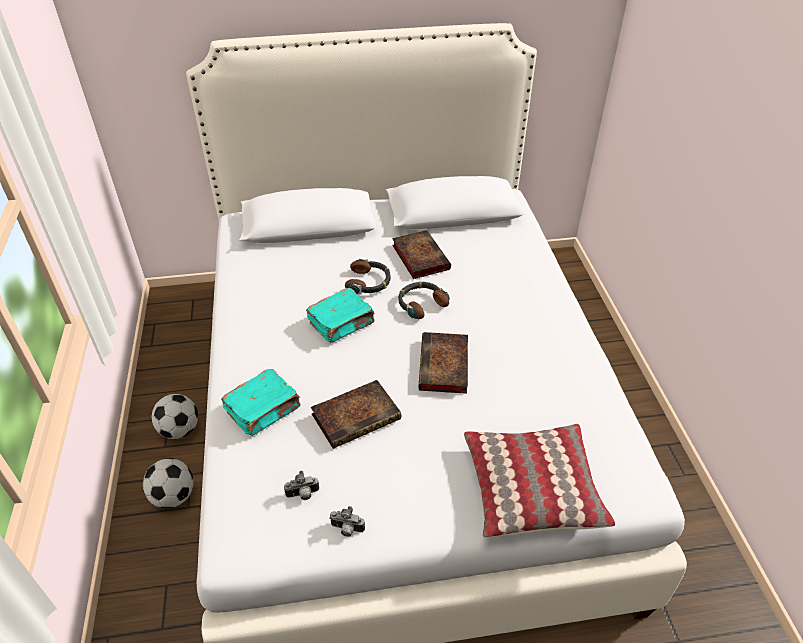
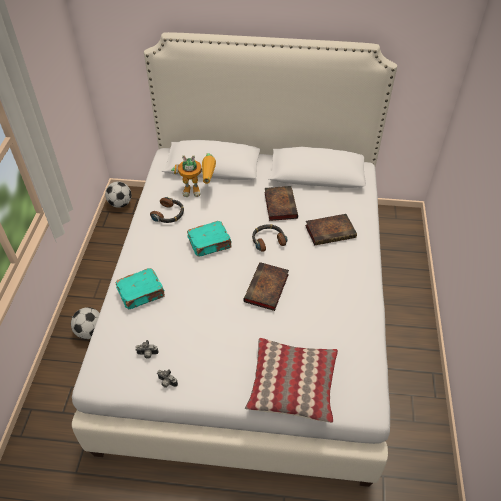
camera: 15 degrees right, 5 degrees up
football [152,394,198,439] -> football moved to [105,181,132,208]
book [311,380,401,449] -> book moved to [305,214,357,246]
headphones [345,259,391,295] -> headphones moved to [150,197,184,223]
none -> toy robot [171,153,216,197]

